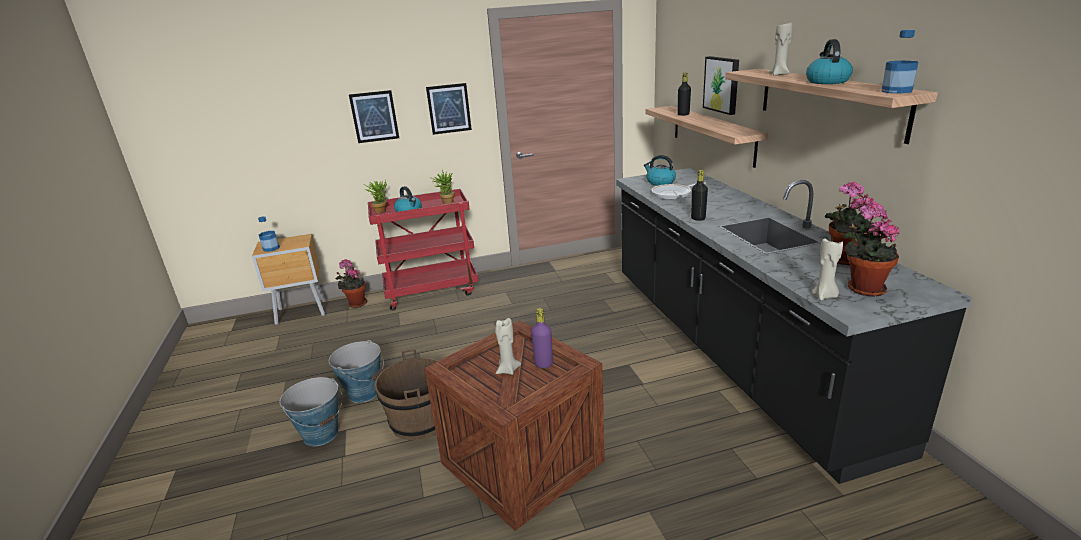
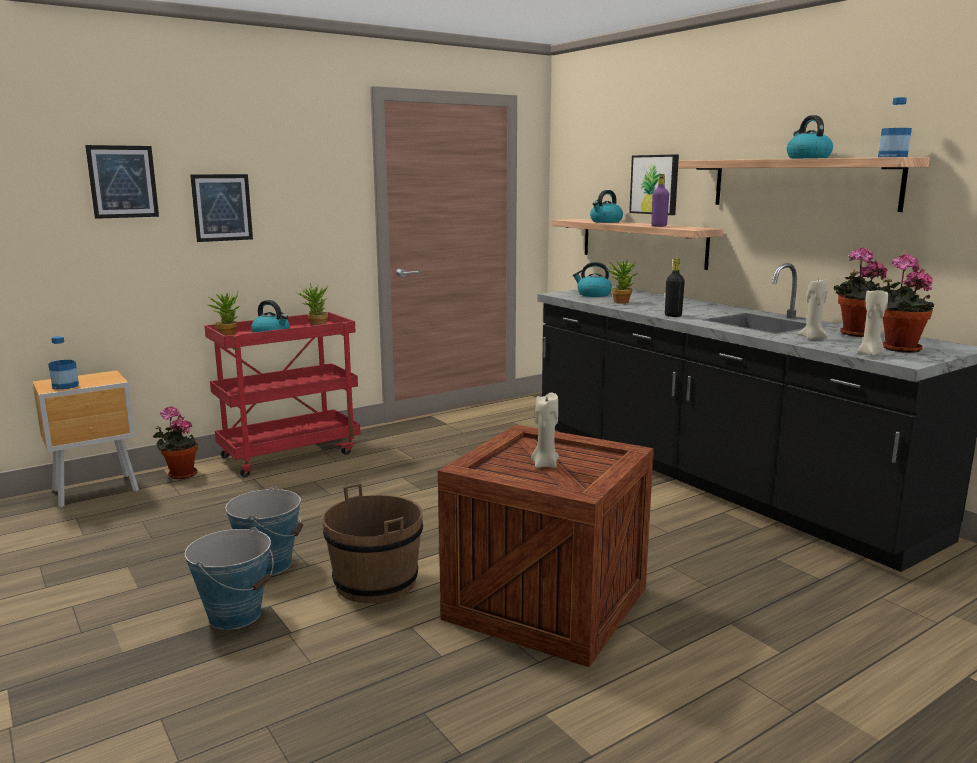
camera: 20 degrees left, 10 degrees down
picture [426,83,472,135] -> picture moved to [85,145,159,219]
purple bottle [531,308,553,368] -> purple bottle moved to [651,174,669,227]
frying pan [652,182,706,200] -> potted plant [607,258,637,304]
black bottle [677,73,691,116] -> kettle [590,190,623,223]
beige candle [769,23,792,76] -> beige candle moved to [798,279,828,340]

